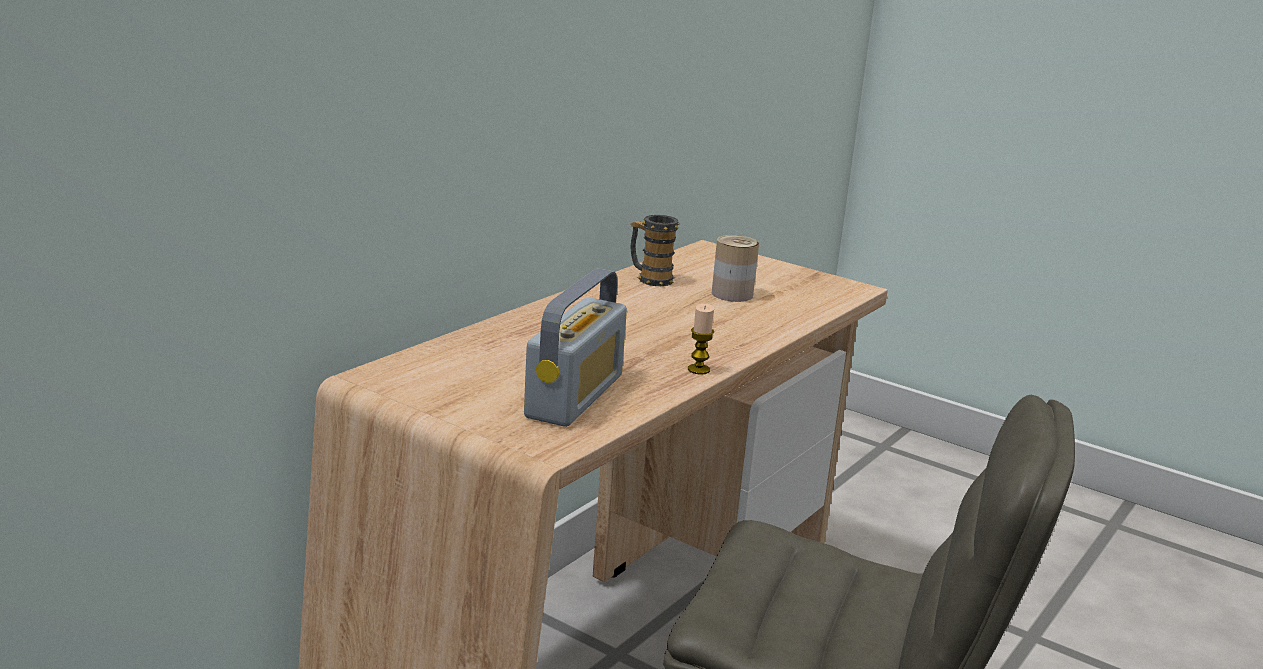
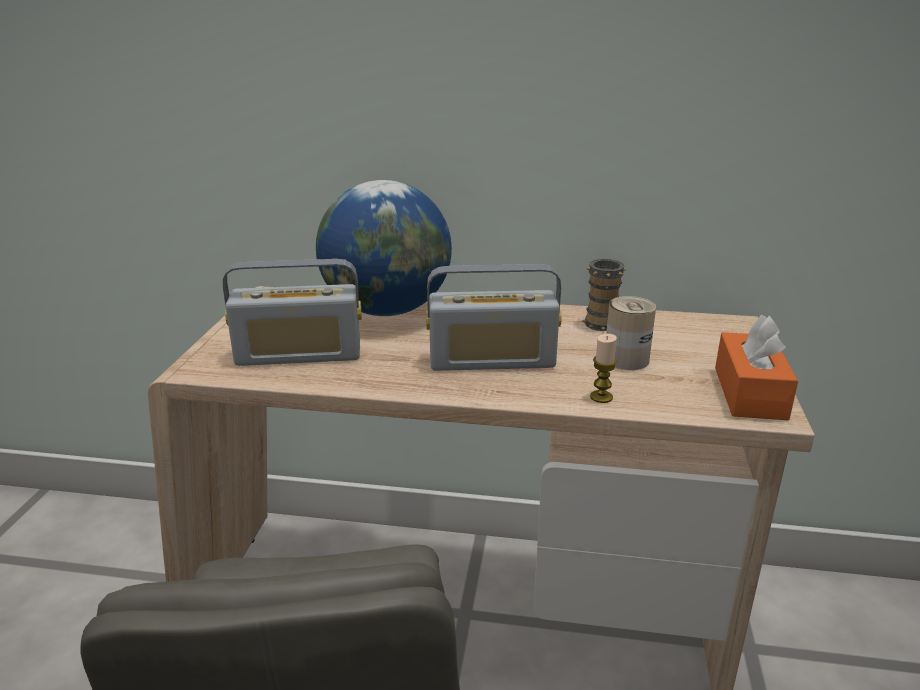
camera: 65 degrees right, 5 degrees up
candle [688,304,714,375] -> candle moved to [590,334,617,403]
none -> globe [316,180,452,316]
none -> radio [426,264,562,371]
none -> orange tissue box [715,315,798,420]

